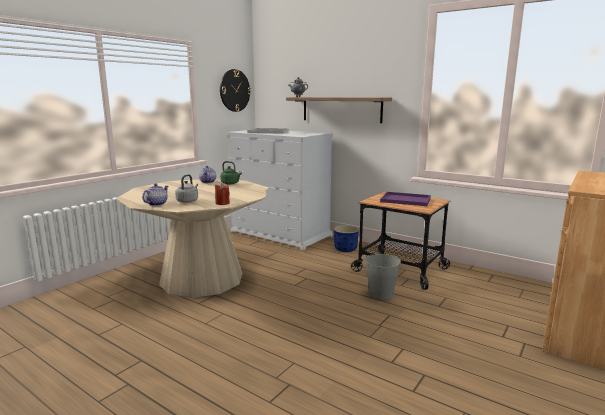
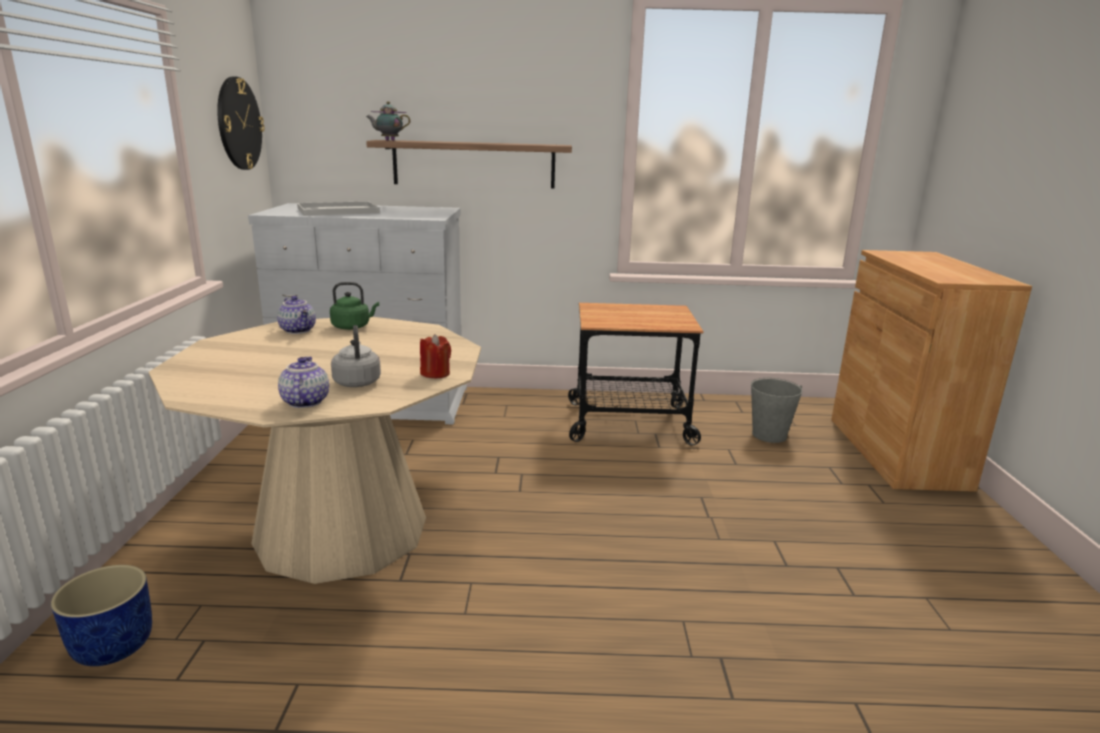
camera: 35 degrees left, 5 degrees up
blue planter [334,225,359,252] -> blue planter moved to [51,565,152,666]
grey bucket [365,253,401,300] -> grey bucket moved to [751,378,803,443]
purple tray [380,192,431,206] -> none

